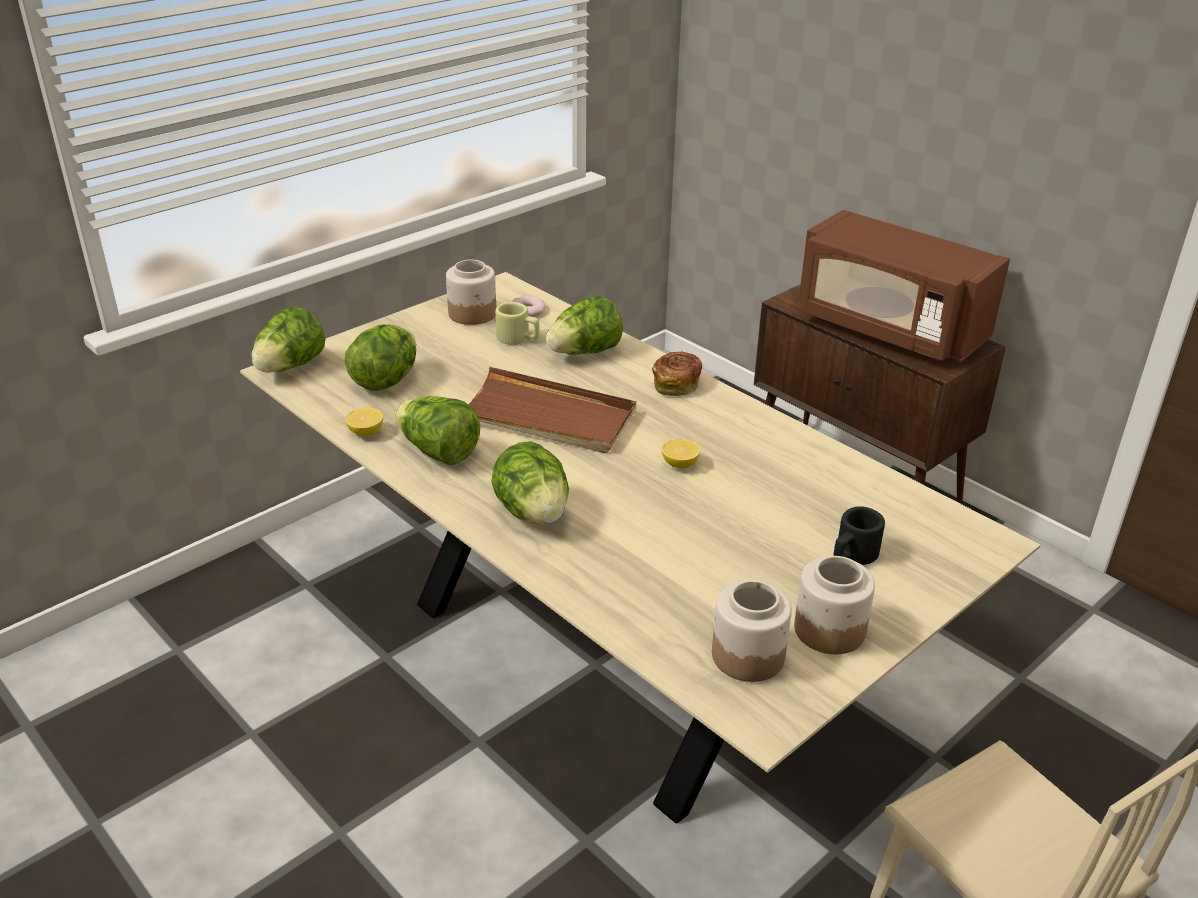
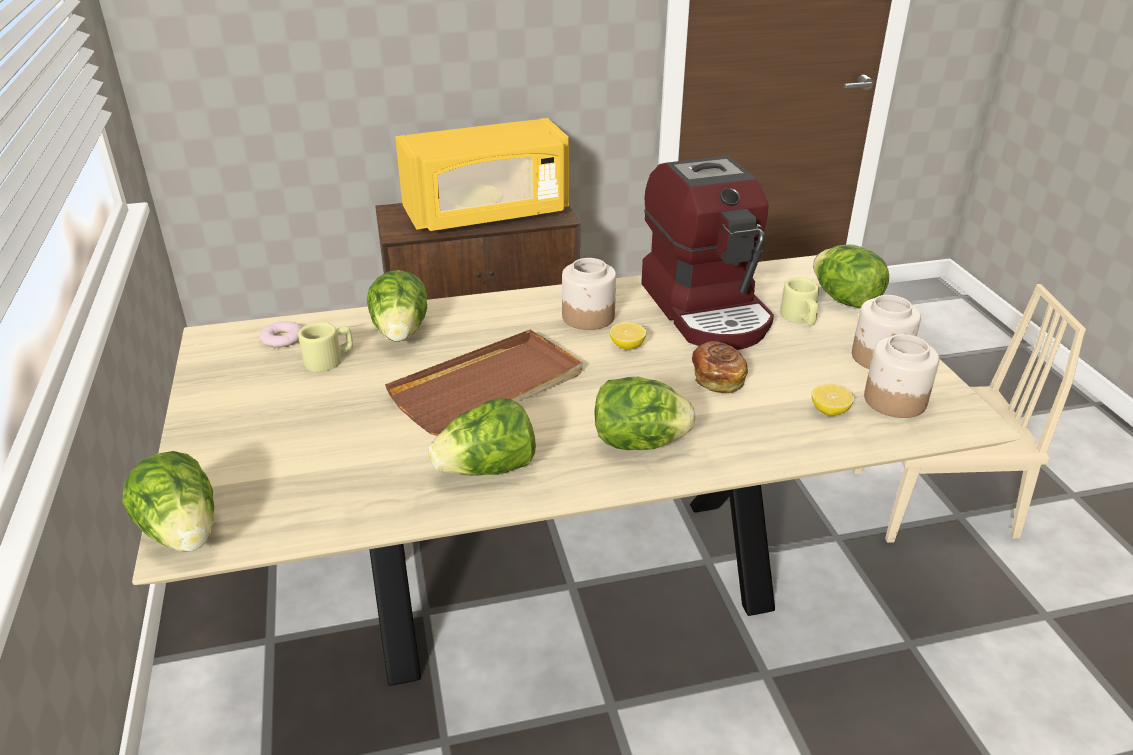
camera: 60 degrees left, 0 degrees up
lettuce [345,324,416,391] -> lettuce moved to [813,245,889,309]
lemon [345,408,383,436] -> lemon moved to [812,384,854,416]
jar [446,259,496,325] -> jar moved to [562,258,616,330]
bread [652,352,702,396] -> bread moved to [692,341,748,394]
brown microwave [798,210,1010,362] -> yellow microwave [395,118,569,231]
black mug [833,506,885,565] -> beige mug [780,278,819,325]
none -> coffee machine [641,156,774,350]

